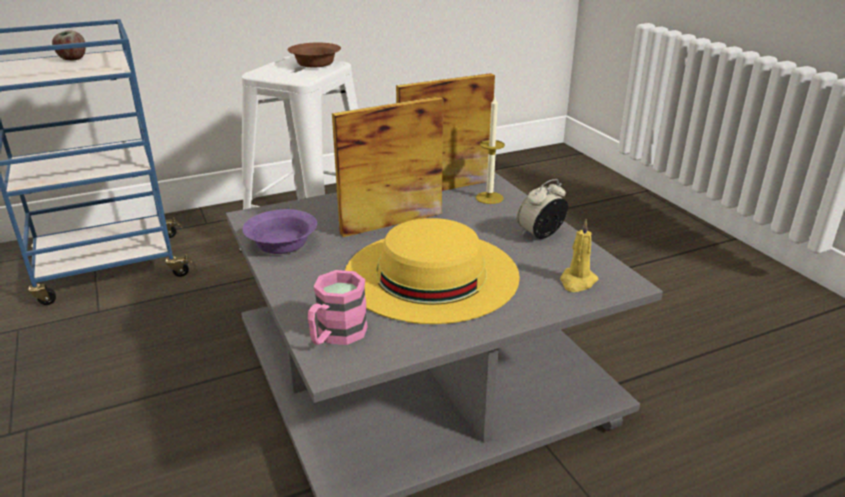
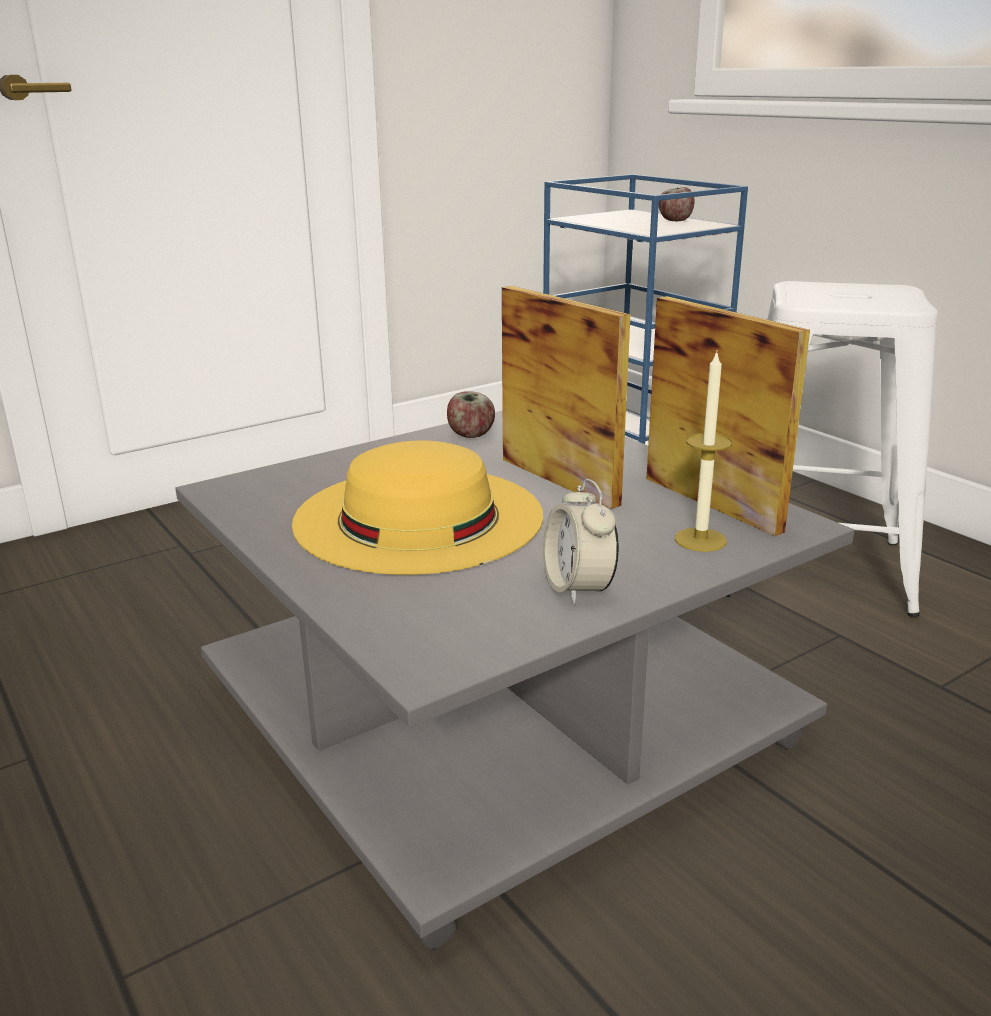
camera: 80 degrees right, 5 degrees down
purple bowl [242,209,317,254] -> apple [447,391,495,438]
brown bowl [287,43,341,67] -> none
pink mug [308,270,368,345] -> none
alarm clock [517,179,568,239] -> alarm clock turned 150 degrees counterclockwise [543,479,619,605]
yellow candle [560,219,599,292] -> none

